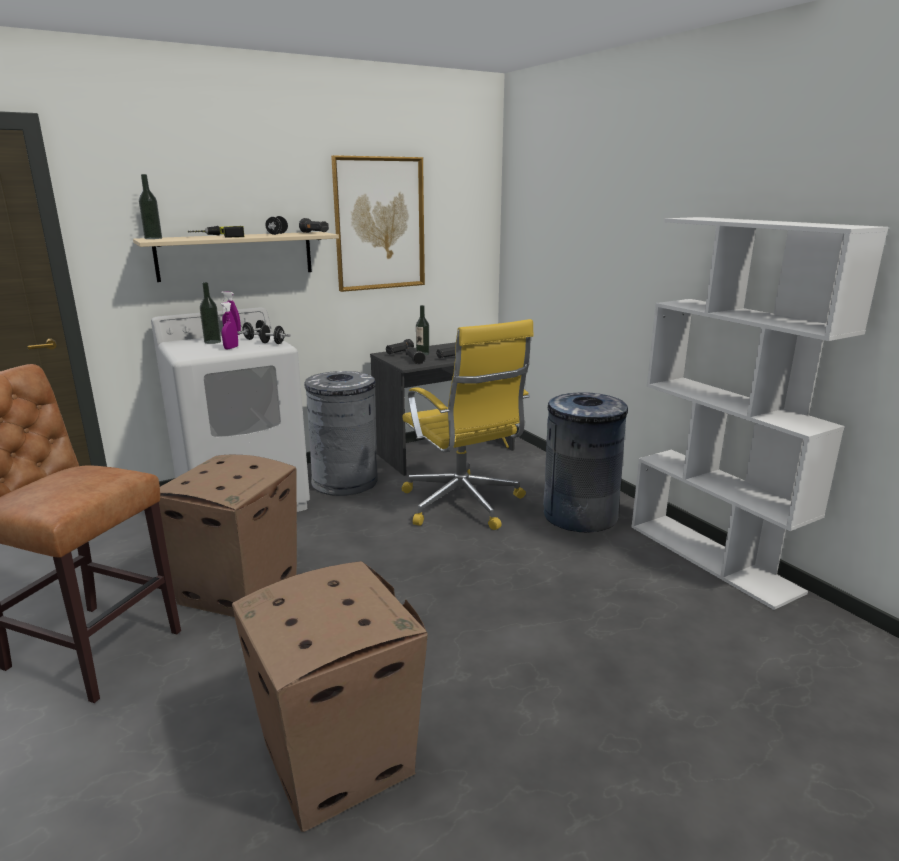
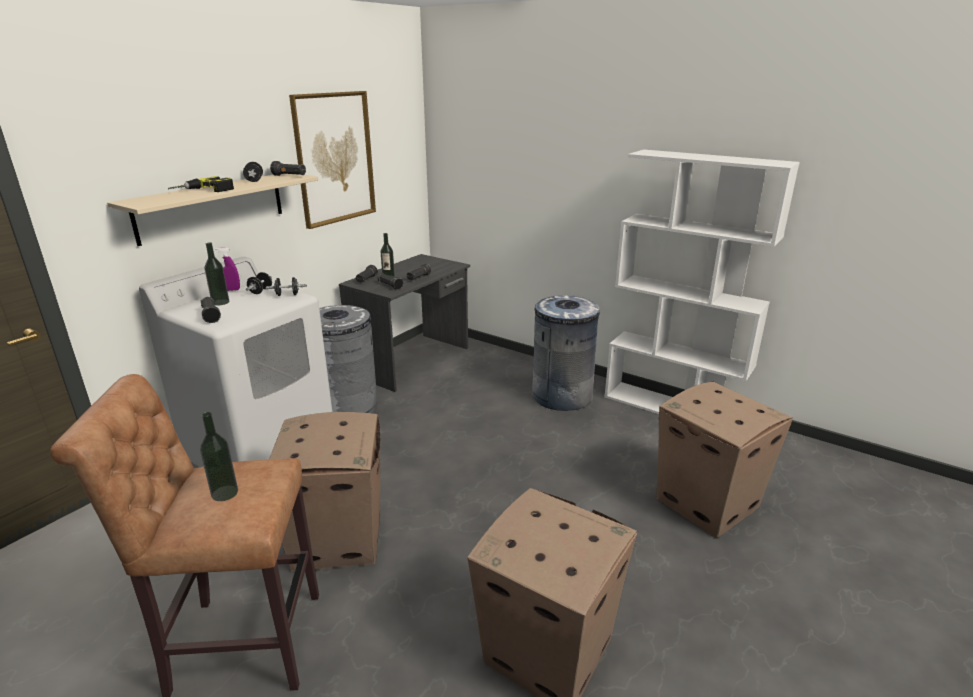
camera: 25 degrees left, 5 degrees up
bottle [139,174,162,239] -> bottle moved to [200,412,238,501]
purple spray bottle [220,302,238,349] -> none
yellow office chair [402,319,534,530] -> none
none -> black flashlight [200,297,221,323]
none -> cardboard box [656,382,793,538]

